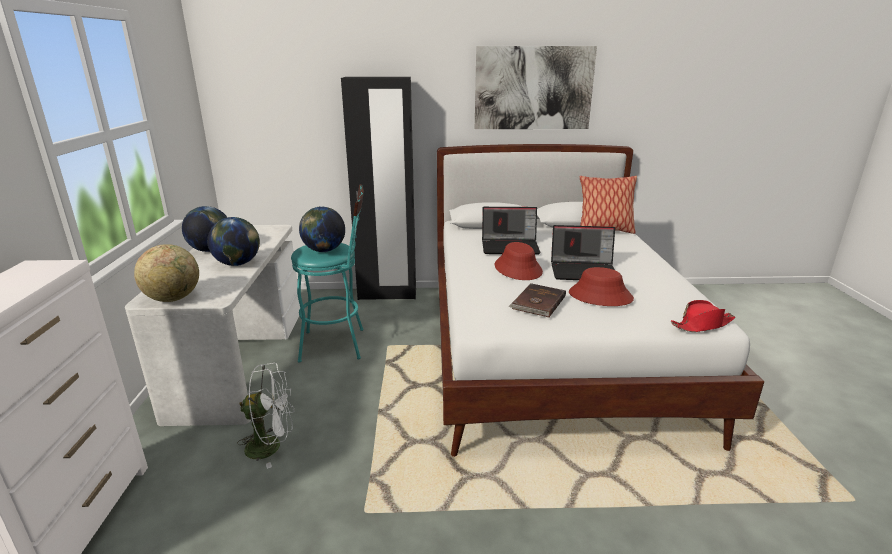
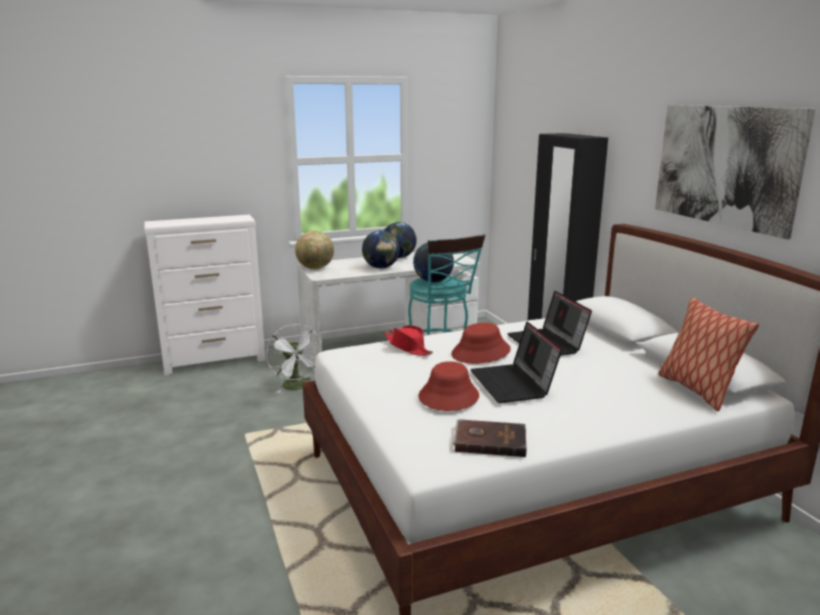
camera: 70 degrees right, 5 degrees down
brown book [509,283,566,318] -> brown book moved to [452,419,527,457]
red hat [671,300,735,332] -> red hat moved to [385,325,433,356]

